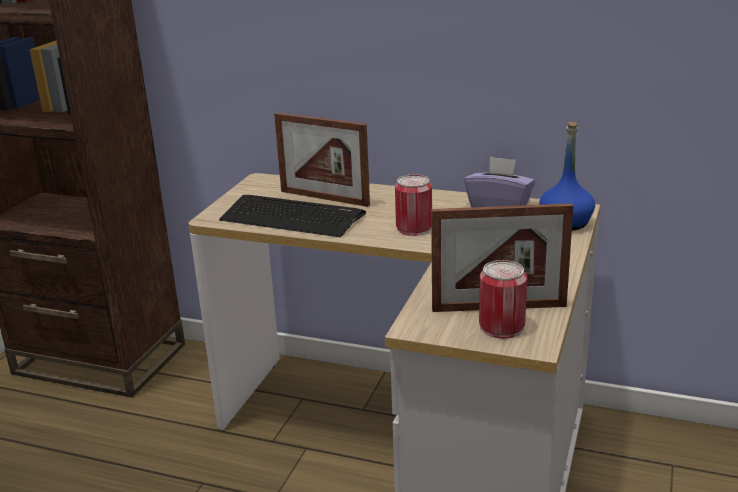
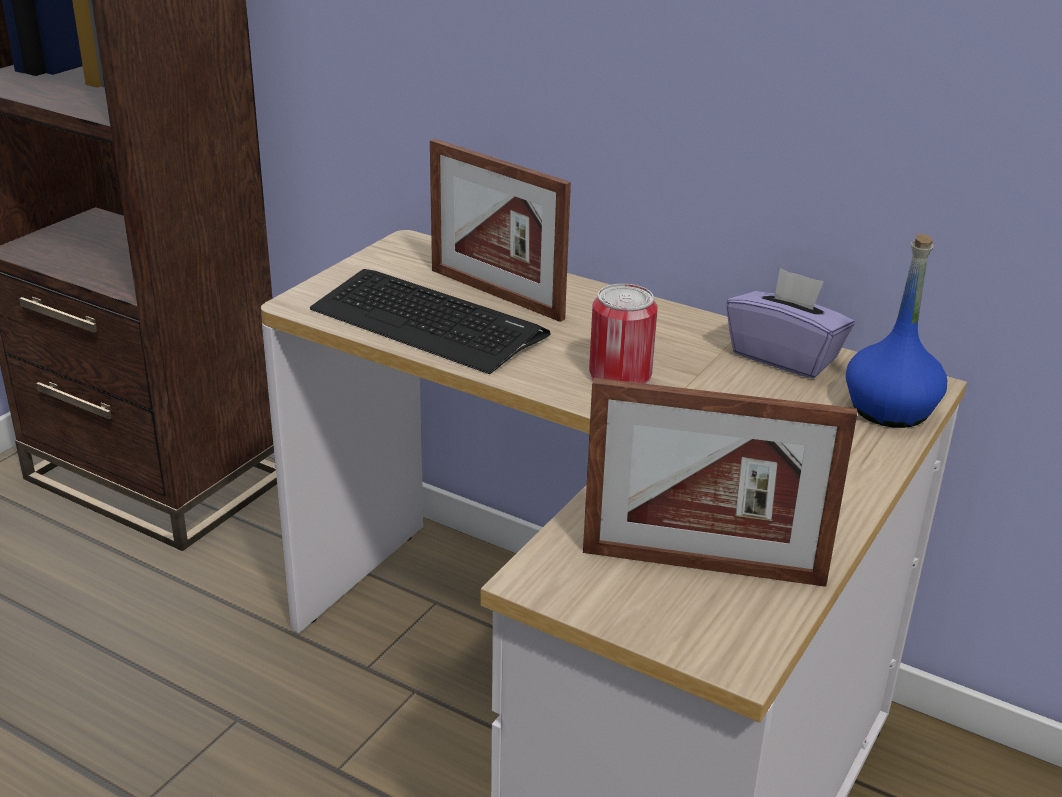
camera: 10 degrees right, 5 degrees up
can [479,260,527,338] -> none

